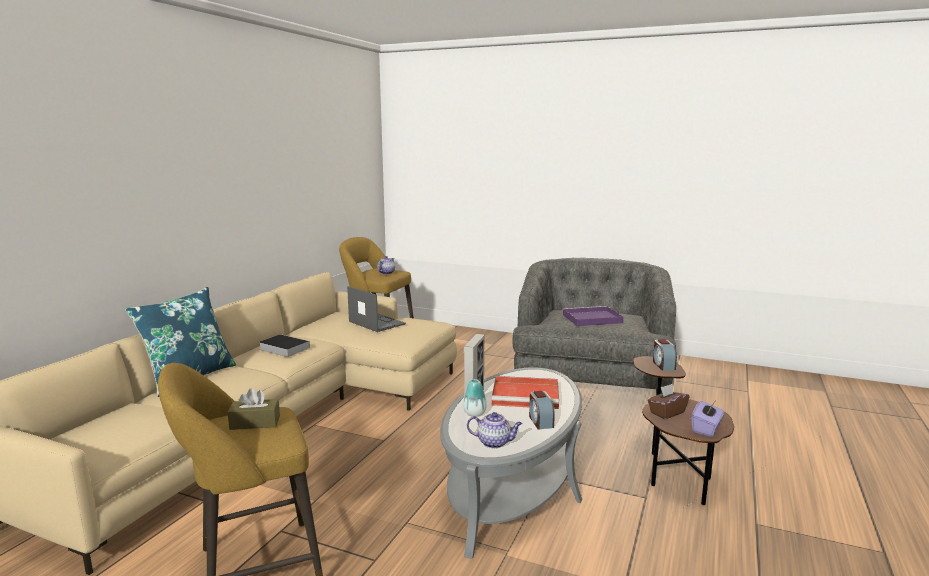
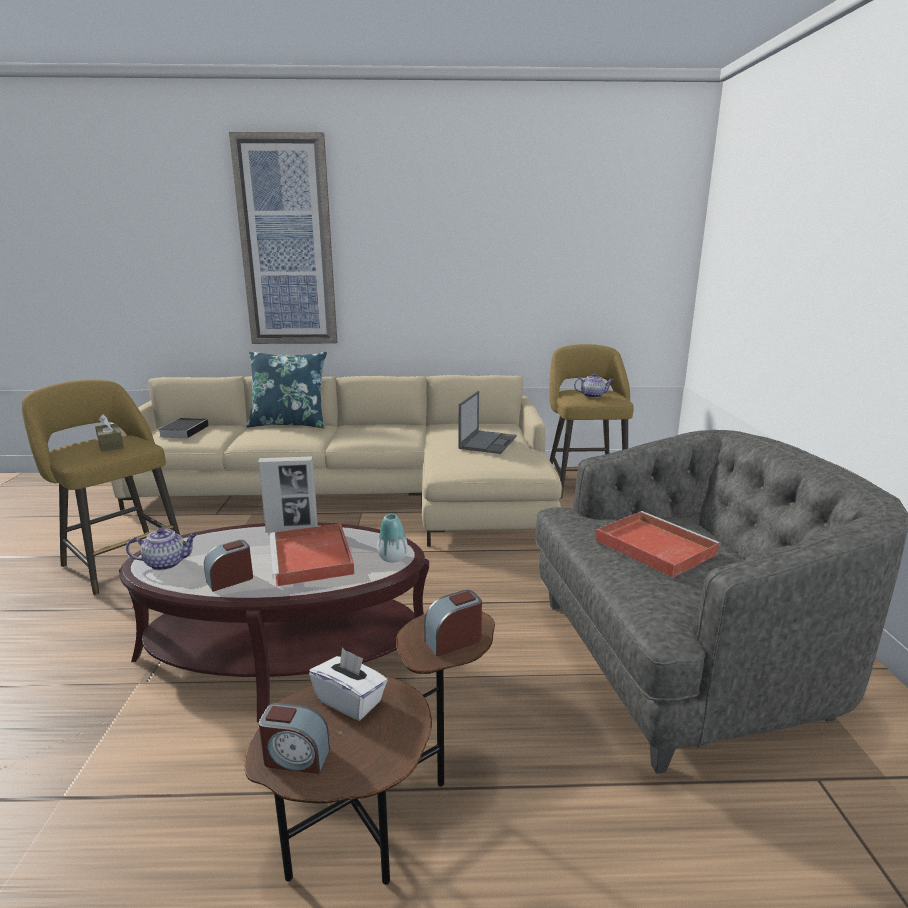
camera: 65 degrees right, 5 degrees up
book [259,334,310,357] -> book moved to [158,418,209,438]
grey coffee table [440,367,582,559] -> brown coffee table [119,522,429,722]
vase [463,379,487,417] -> vase moved to [377,514,408,563]
teapot [467,412,522,448] -> teapot turned 90 degrees counterclockwise [126,528,198,570]
purple tray [563,306,623,326] -> red tray [595,511,720,578]
brown tissue box [648,384,689,419] -> white tissue box [309,648,388,720]
purple tissue box [692,401,724,437] -> alarm clock [259,703,330,774]
none -> picture [229,132,337,344]

